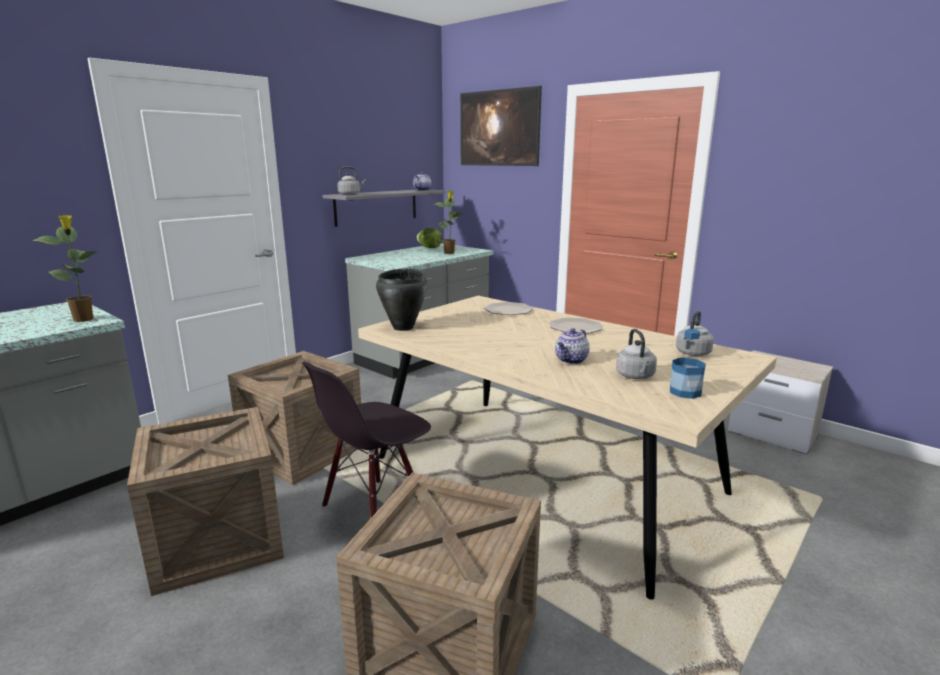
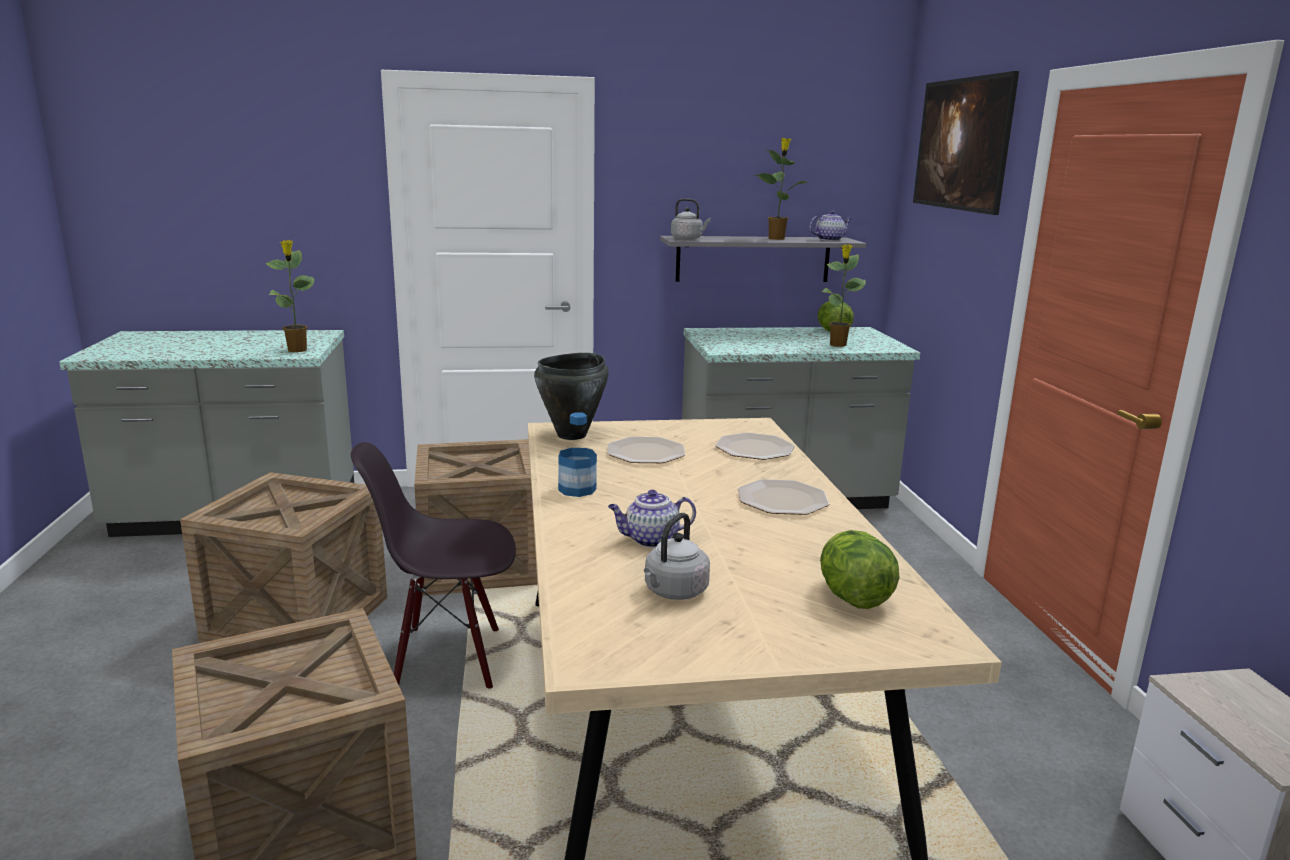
camera: 40 degrees right, 0 degrees up
bottle [670,329,706,399] -> bottle moved to [558,412,597,497]
grey kettle [676,311,714,356] -> lettuce [820,530,899,609]
none -> plate [608,437,685,463]
none -> potted plant [754,138,808,240]

